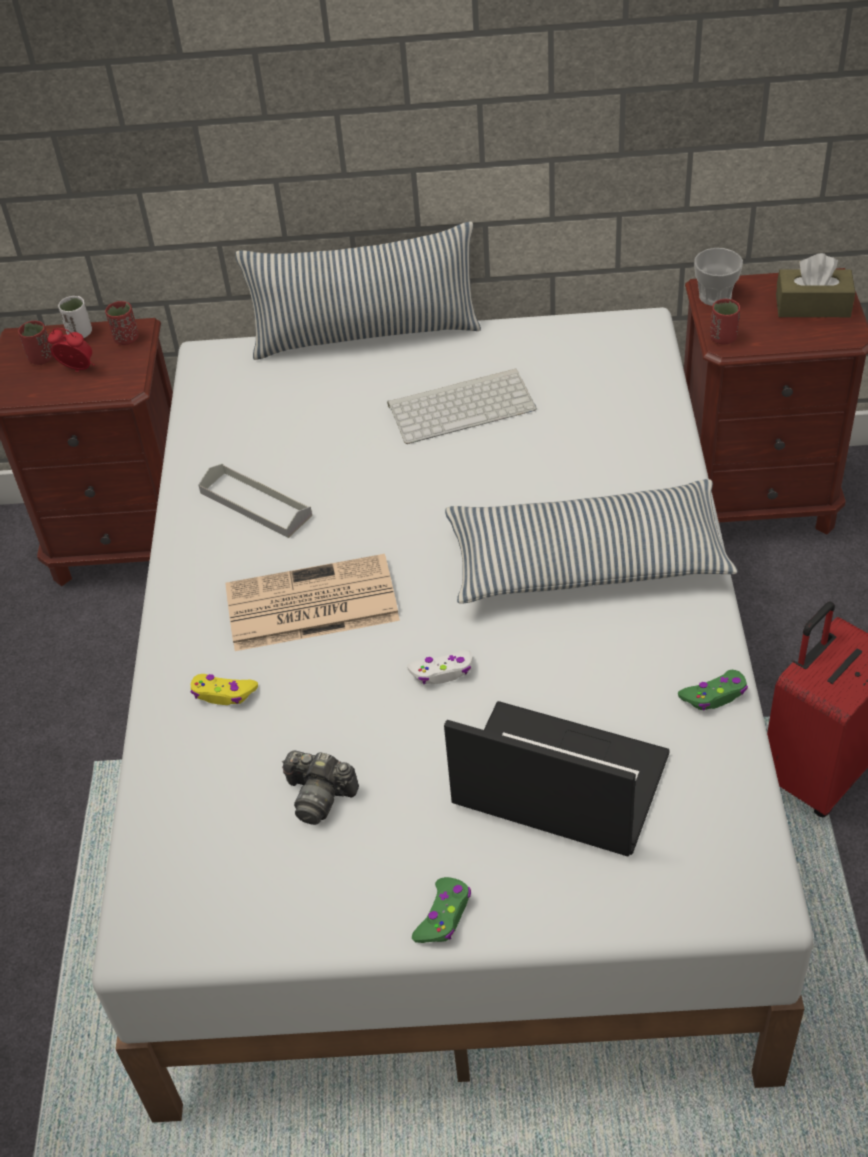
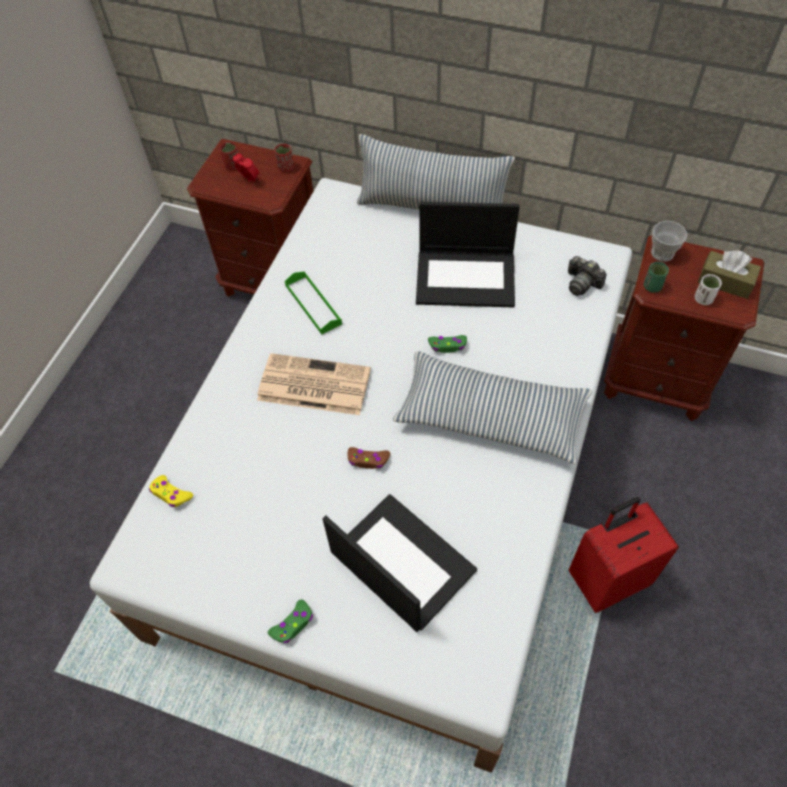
camera: 20 degrees right, 10 degrees up
white cup [58,296,92,338] -> white cup moved to [695,274,722,305]
yellow game controller [191,674,258,705] -> yellow game controller moved to [149,475,193,507]
grey tray [198,464,312,538] -> green tray [285,271,342,335]
camera [282,751,359,825] -> camera moved to [568,256,607,296]
keyboard [387,368,537,444] -> laptop [416,202,520,308]
white game controller [407,650,473,684] -> brown game controller [348,447,390,469]
green game controller [678,670,748,711] -> green game controller moved to [428,335,467,353]
red cup [710,299,740,345] -> green cup [644,262,669,292]

